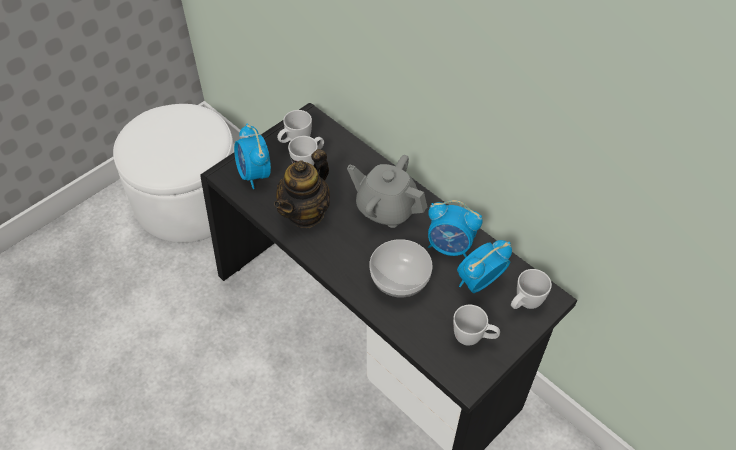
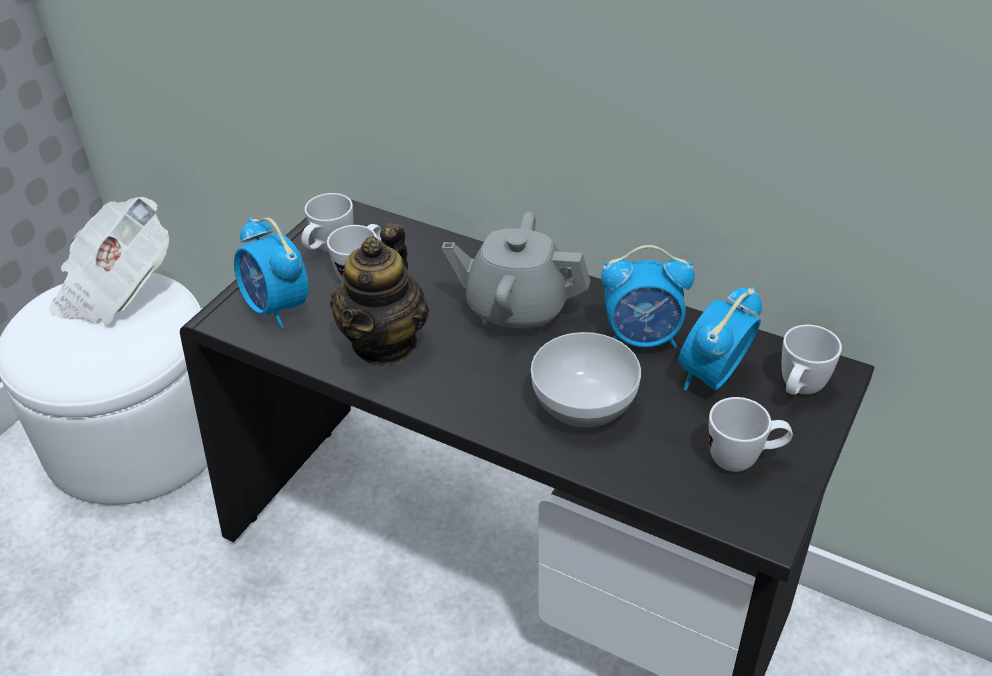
camera: 15 degrees left, 10 degrees down
none -> newspaper [49,197,169,324]

